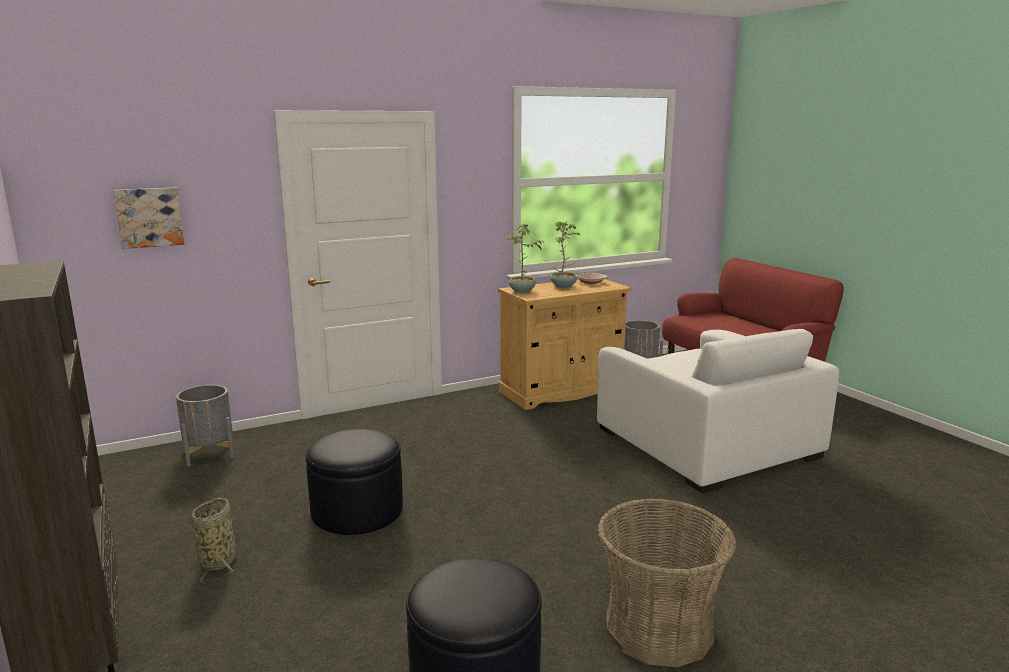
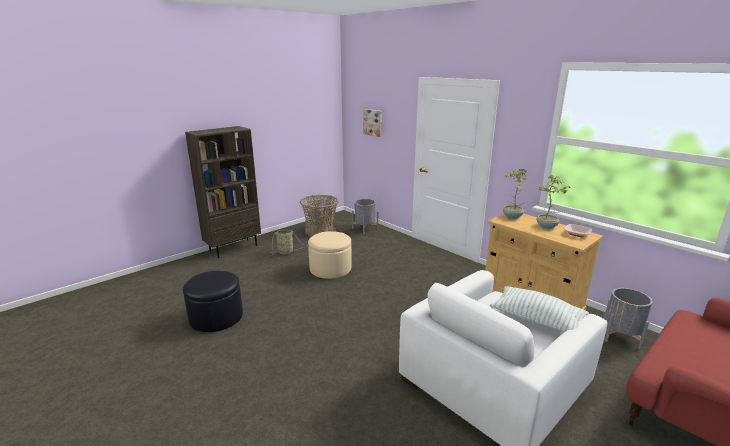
camera: 75 degrees right, 5 degrees up
black ottoman [306,429,403,535] -> beige ottoman [308,231,352,279]
basket [598,498,736,667] -> basket moved to [300,195,339,236]
none -> pillow [490,286,589,332]

